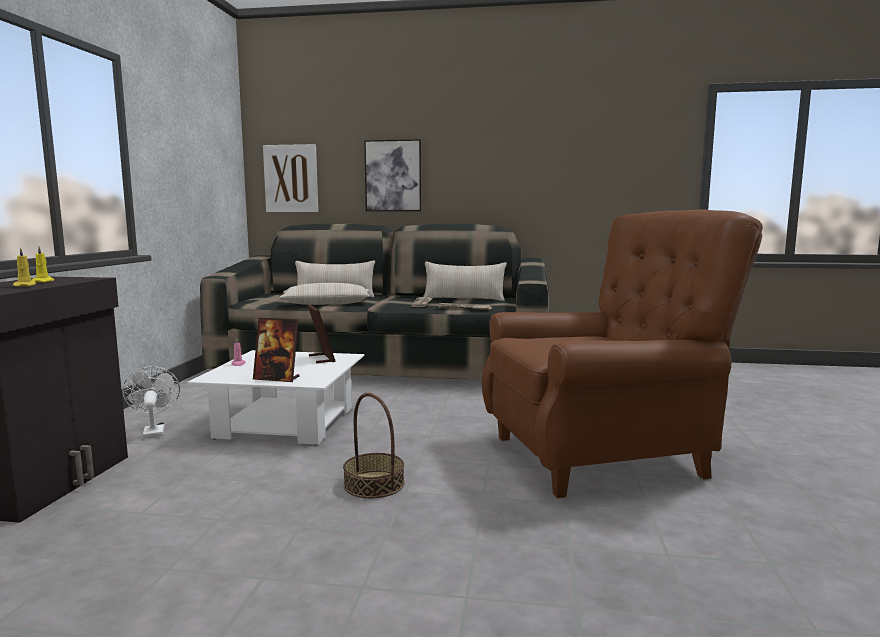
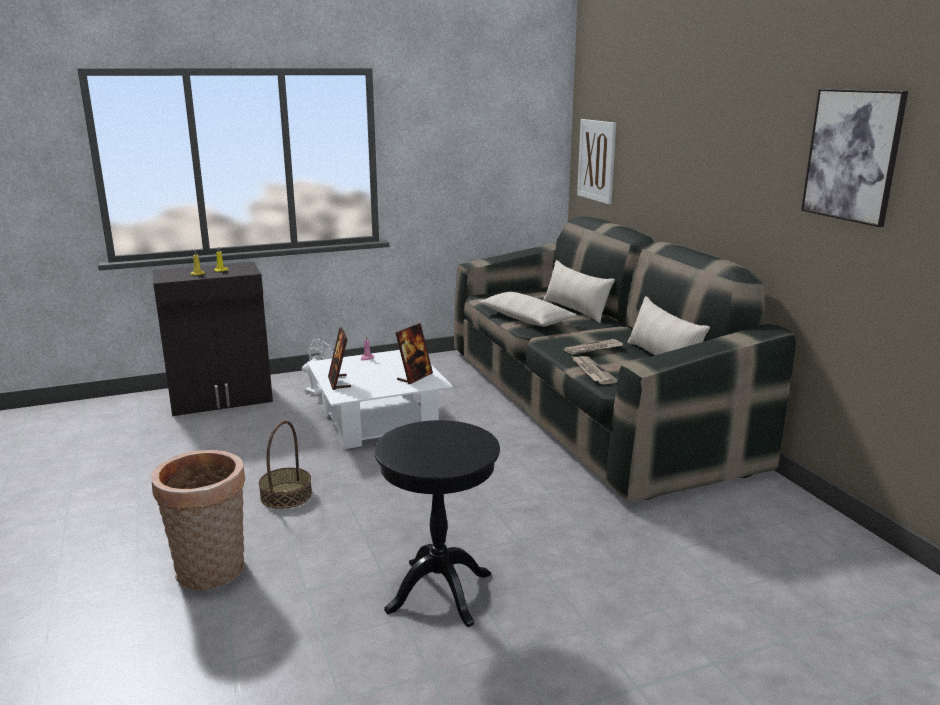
camera: 60 degrees right, 10 degrees up
picture [364,139,421,211] -> picture moved to [801,89,908,227]
brown armchair [482,209,763,498] -> black side table [374,420,500,627]
none -> basket [151,450,245,590]

